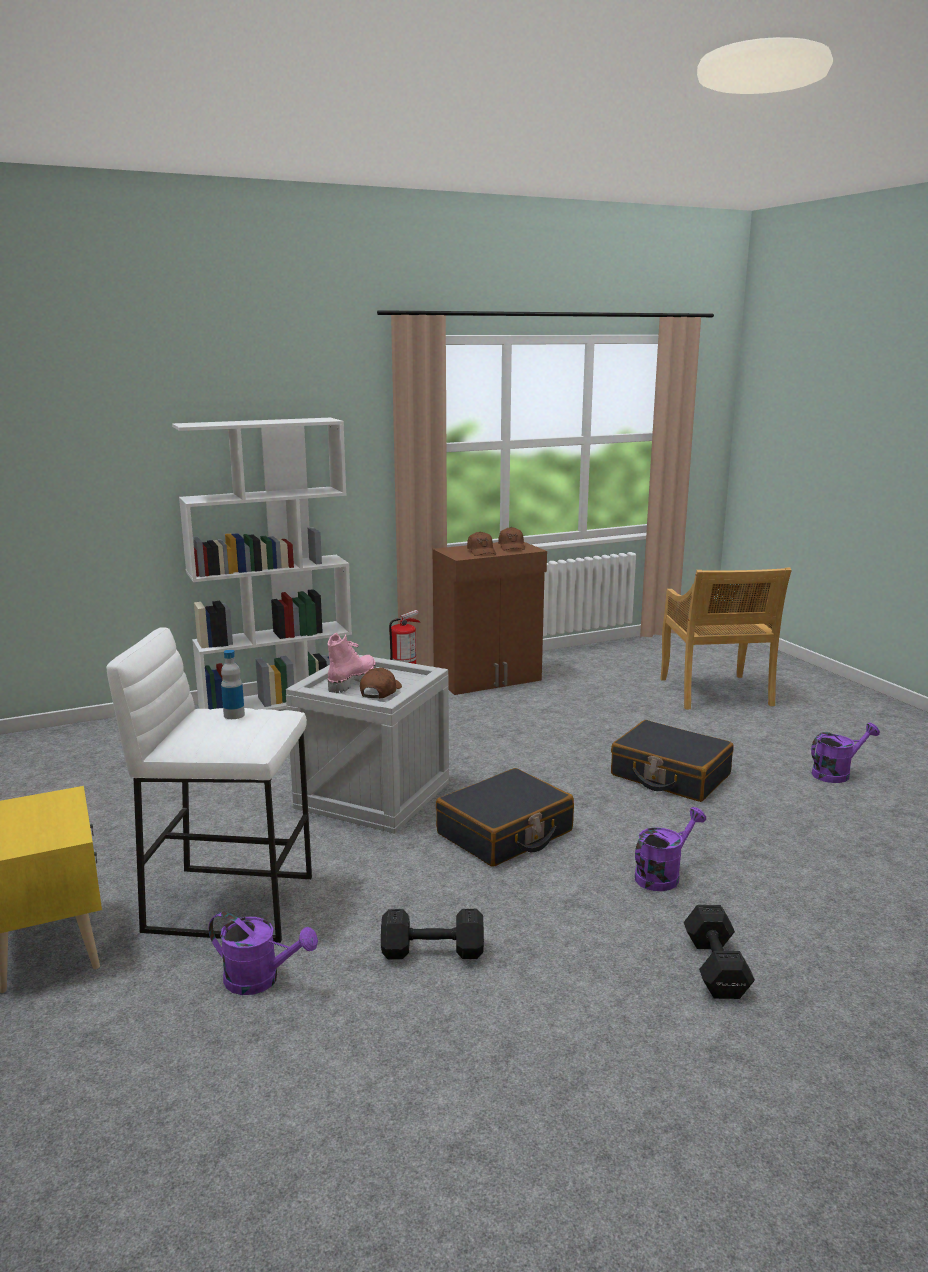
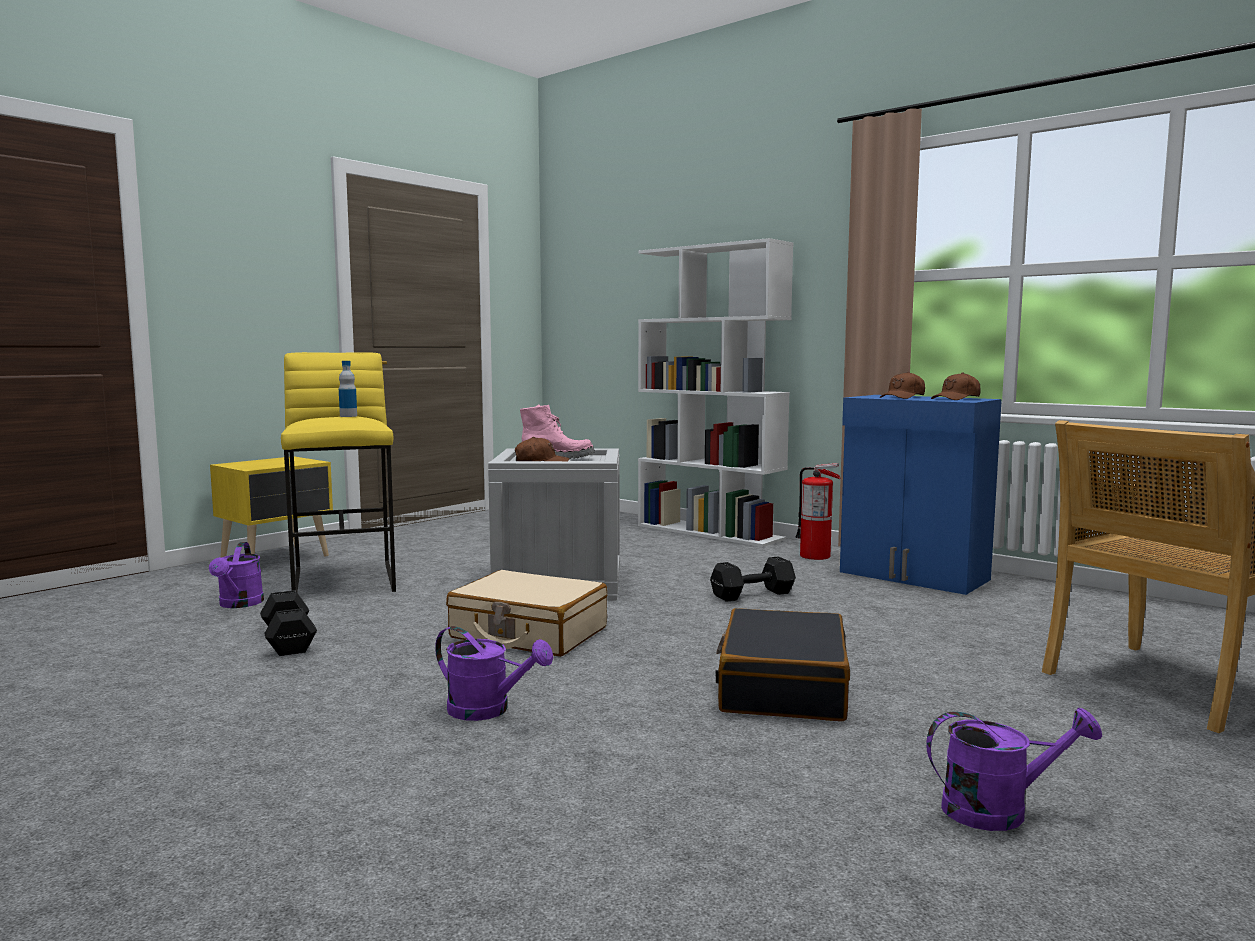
camera: 65 degrees right, 10 degrees down
white stool [106,627,312,943] -> yellow stool [281,352,396,592]
brown cabinet [433,542,547,695] -> blue cabinet [840,395,1002,595]
black suitcase [436,768,574,867] -> beige suitcase [446,570,607,657]
black dumbbell [684,905,755,999] -> black dumbbell moved to [710,556,796,602]
purple watering can [811,723,880,783] -> purple watering can turned 45 degrees counterclockwise [926,708,1102,831]

